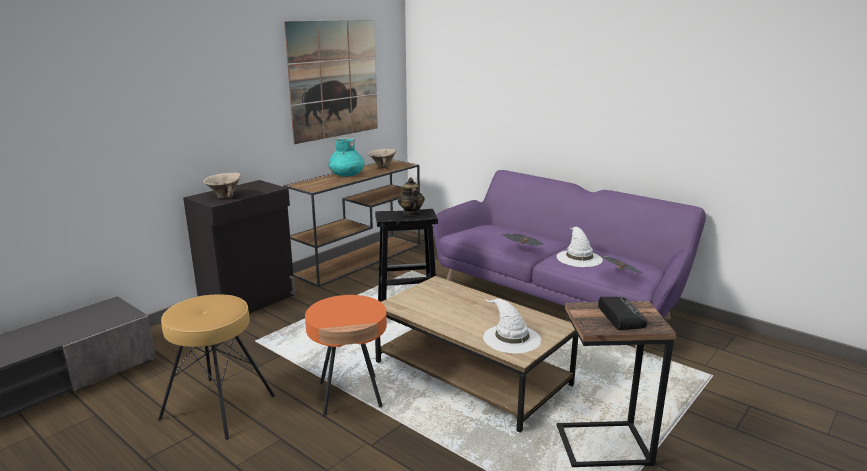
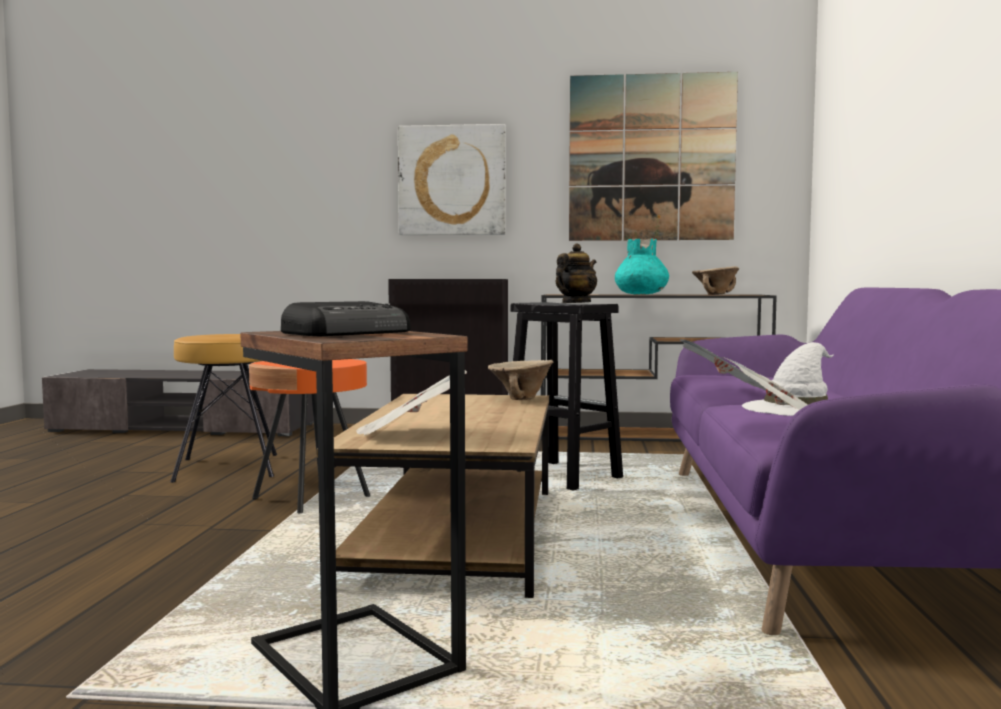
camera: 55 degrees right, 15 degrees down
beige bowl [203,173,241,199] -> beige bowl moved to [488,360,554,400]
white hat [483,299,541,354] -> newspaper [356,370,467,436]
none -> picture [398,124,506,235]

